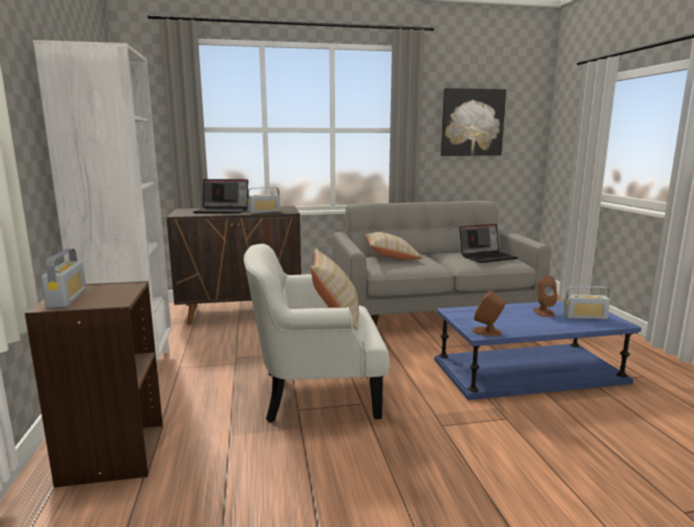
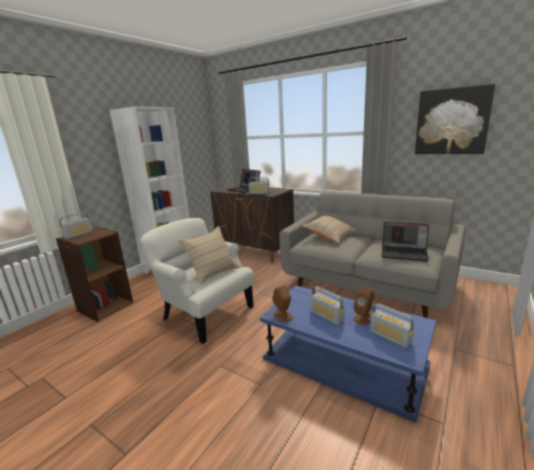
camera: 45 degrees right, 5 degrees up
none -> radio [311,286,345,325]

